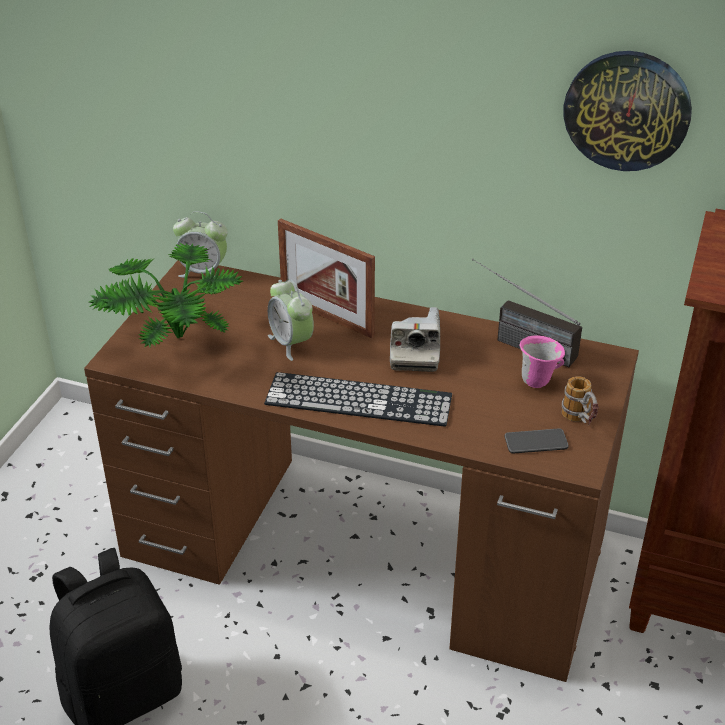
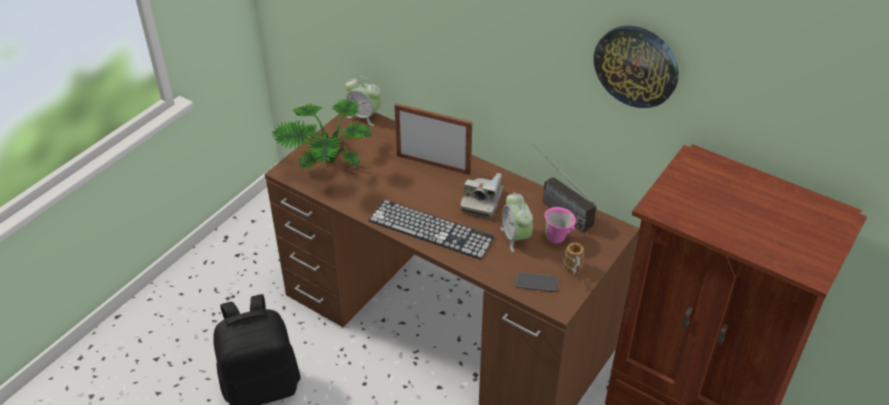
camera: 15 degrees right, 5 degrees up
alarm clock [268,279,314,361] -> alarm clock moved to [501,192,533,252]
picture frame [278,219,375,338] -> picture frame turned 150 degrees clockwise [395,103,472,175]

